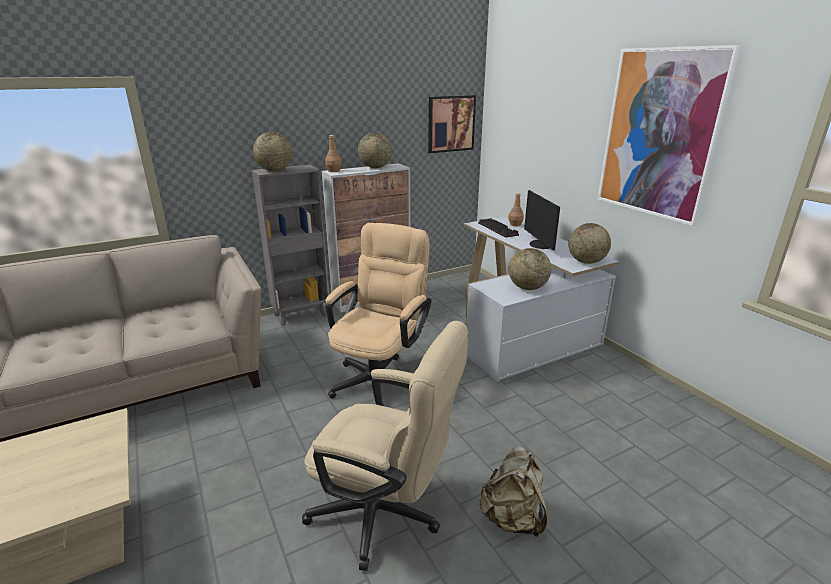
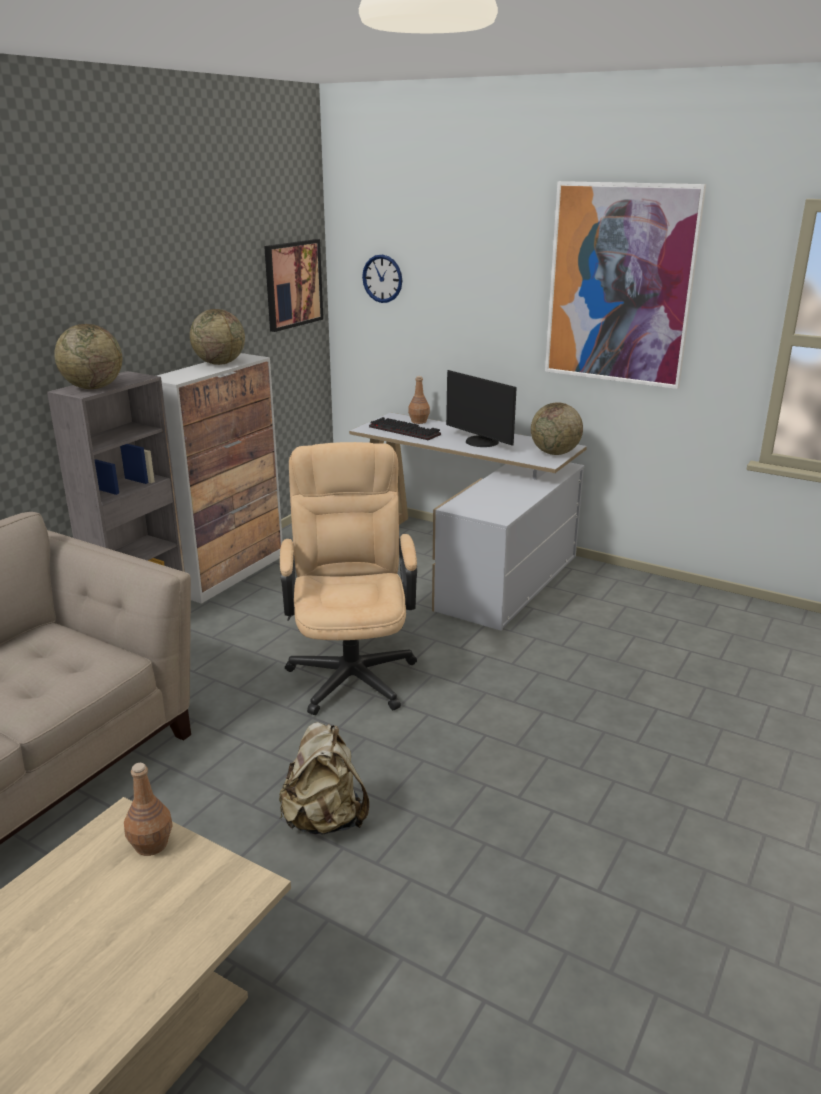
camera: 30 degrees left, 0 degrees up
beige office chair [302,321,469,571] -> none
brown bottle [325,135,342,172] -> brown bottle moved to [124,763,173,856]
beige backpack [480,446,547,537] -> beige backpack moved to [279,722,369,835]
globe [509,248,551,290] -> none
none -> wall clock [362,255,402,303]

